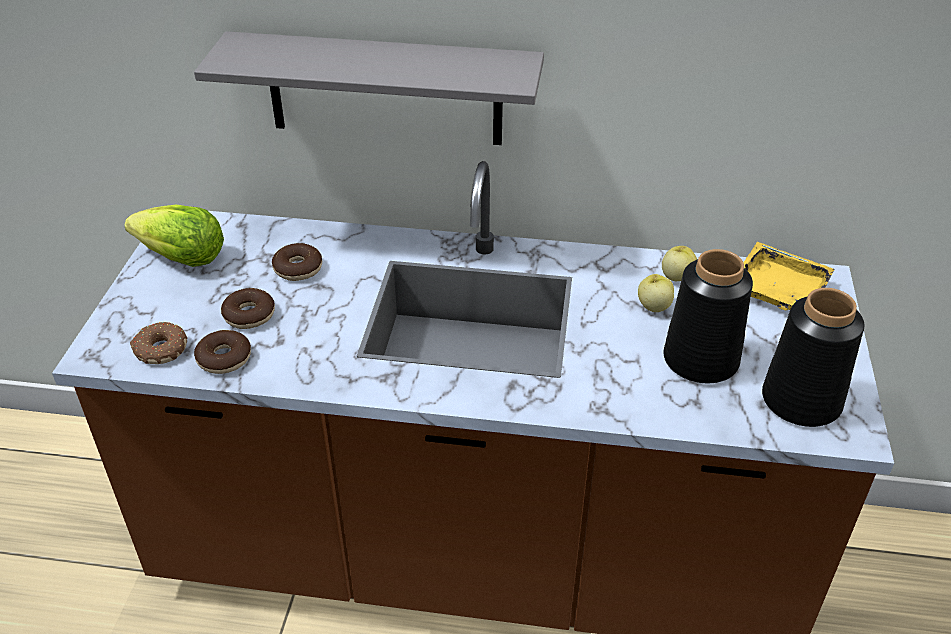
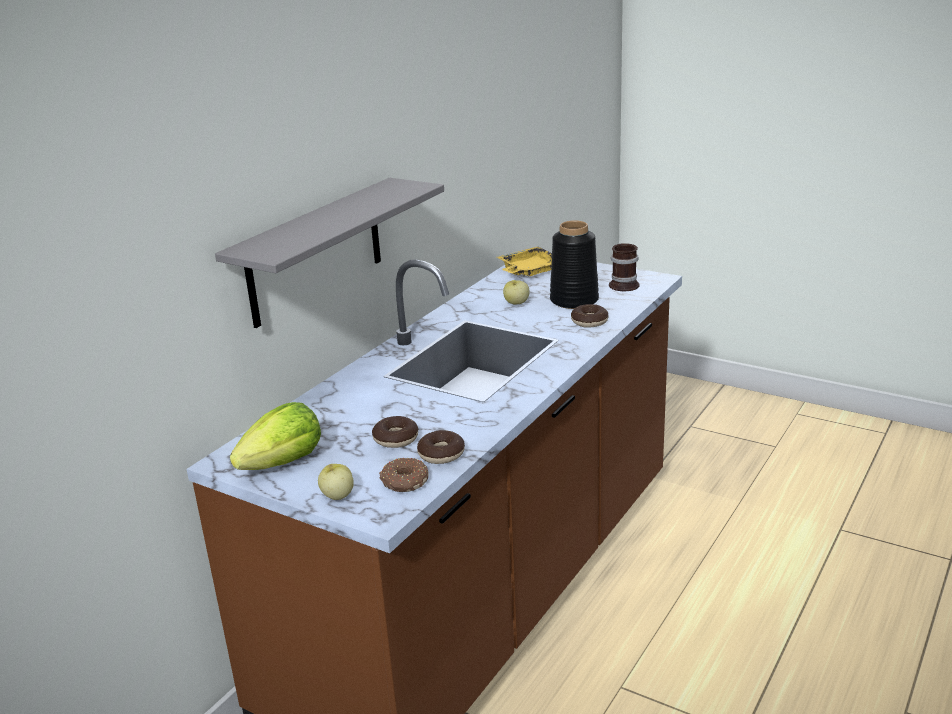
camera: 65 degrees left, 15 degrees down
donut [272,243,322,281] -> donut moved to [571,304,609,328]
apple [662,246,697,281] -> apple moved to [318,464,354,500]
black vase [762,288,864,427] -> mug [609,243,640,291]

